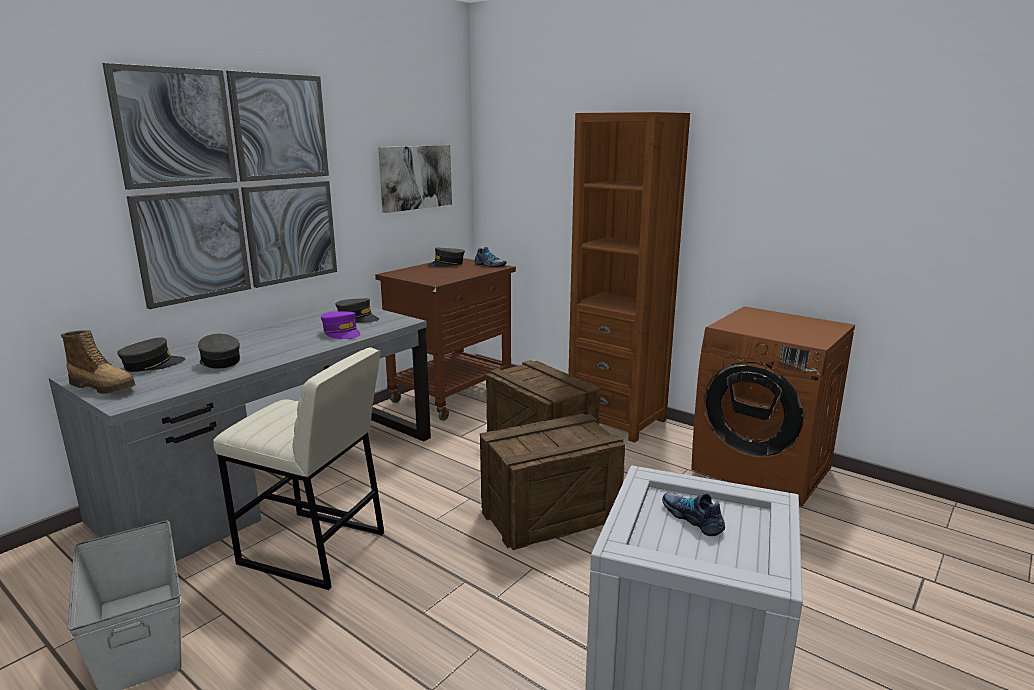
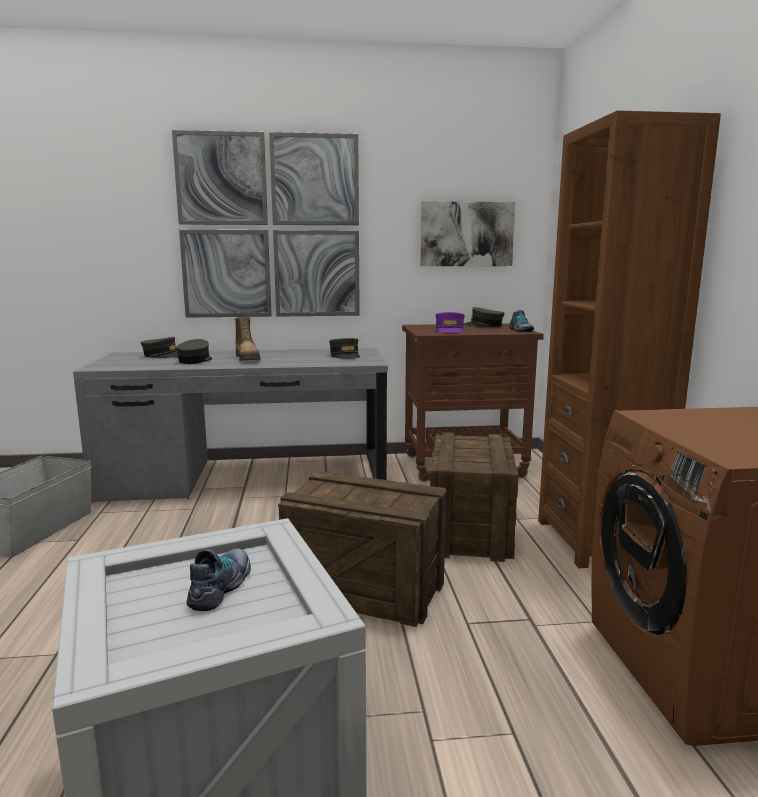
camera: 45 degrees right, 5 degrees down
boot [61,330,136,394] -> boot moved to [235,317,260,361]
beige chair [213,347,384,590] -> none
purple cap [321,311,360,339] -> purple cap moved to [435,312,465,333]

